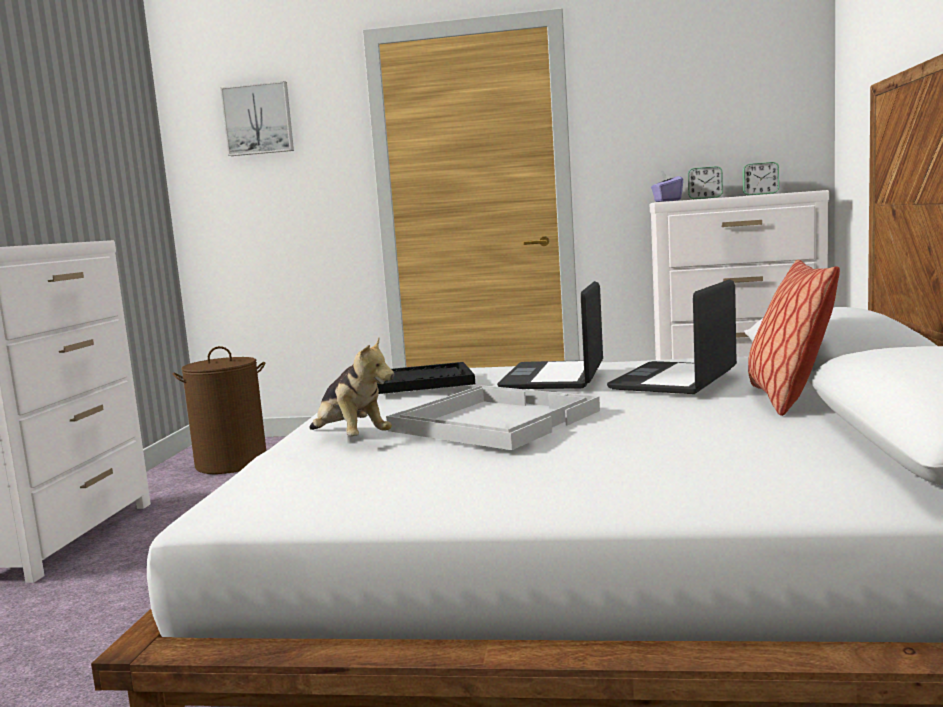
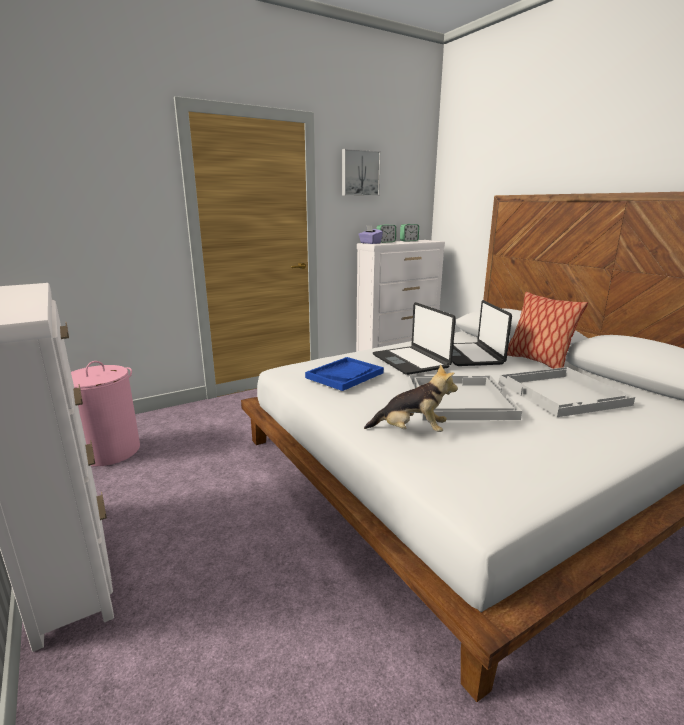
camera: 40 degrees left, 10 degrees up
brown laundry basket [173,346,266,474] -> pink laundry basket [71,361,140,467]
picture [220,81,294,156] -> picture moved to [342,149,381,196]
black tray [377,362,475,394] -> blue tray [305,357,384,391]
none -> white tray [499,367,635,417]

